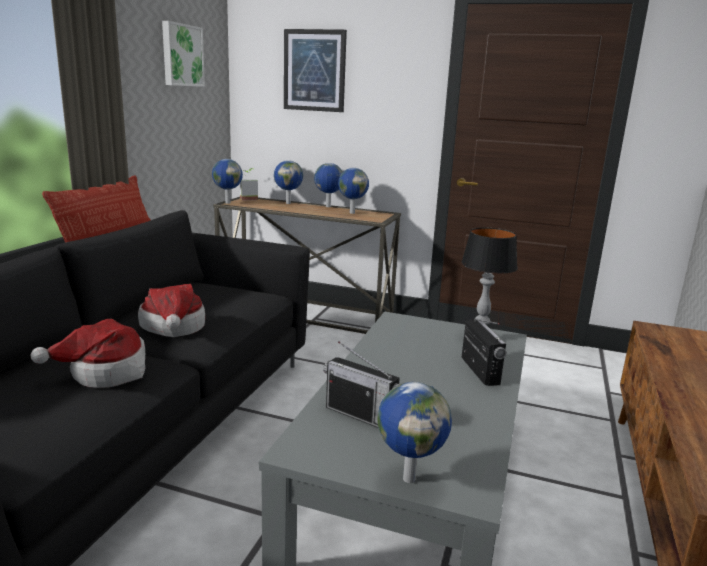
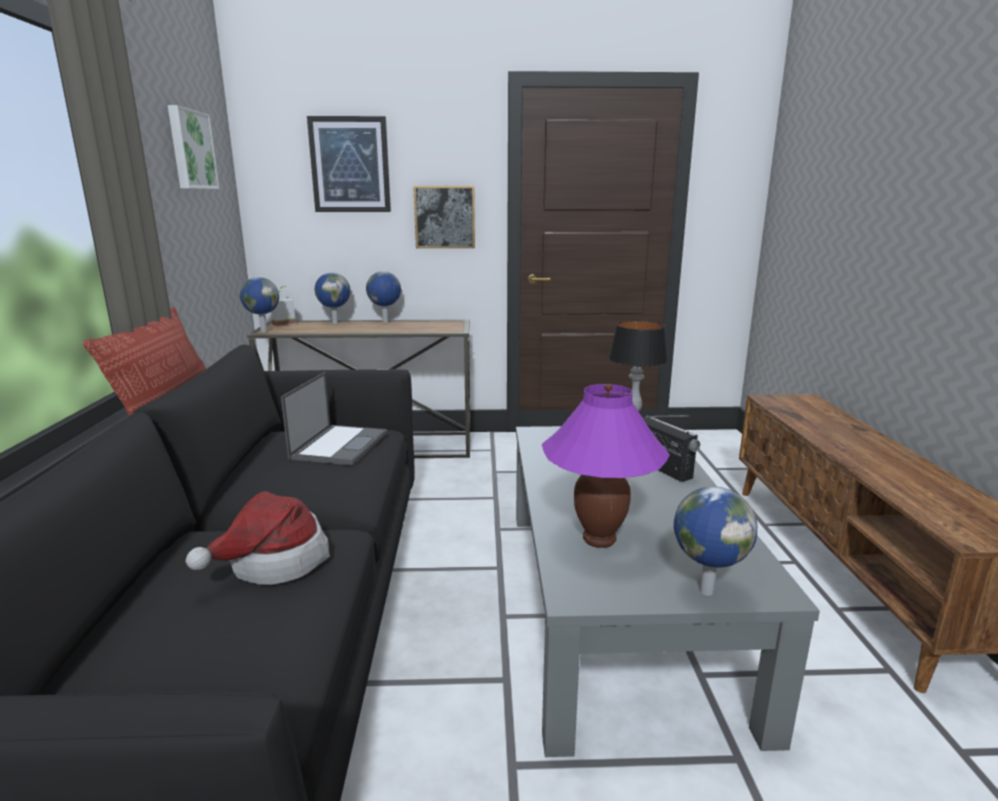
camera: 20 degrees left, 0 degrees up
hat [138,284,205,337] -> none
radio [323,341,400,428] -> purple table lamp [542,384,670,548]
globe [338,168,369,214] -> none
none -> laptop [281,372,387,465]
none -> picture [413,186,475,248]

